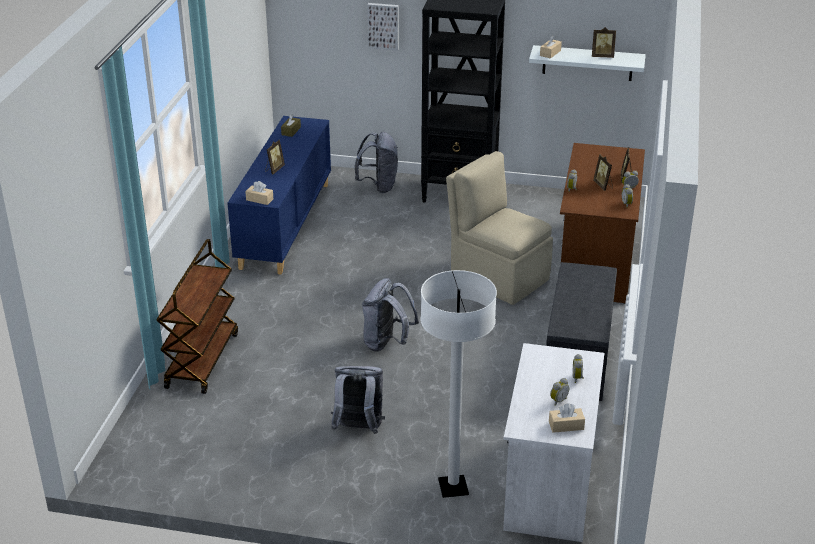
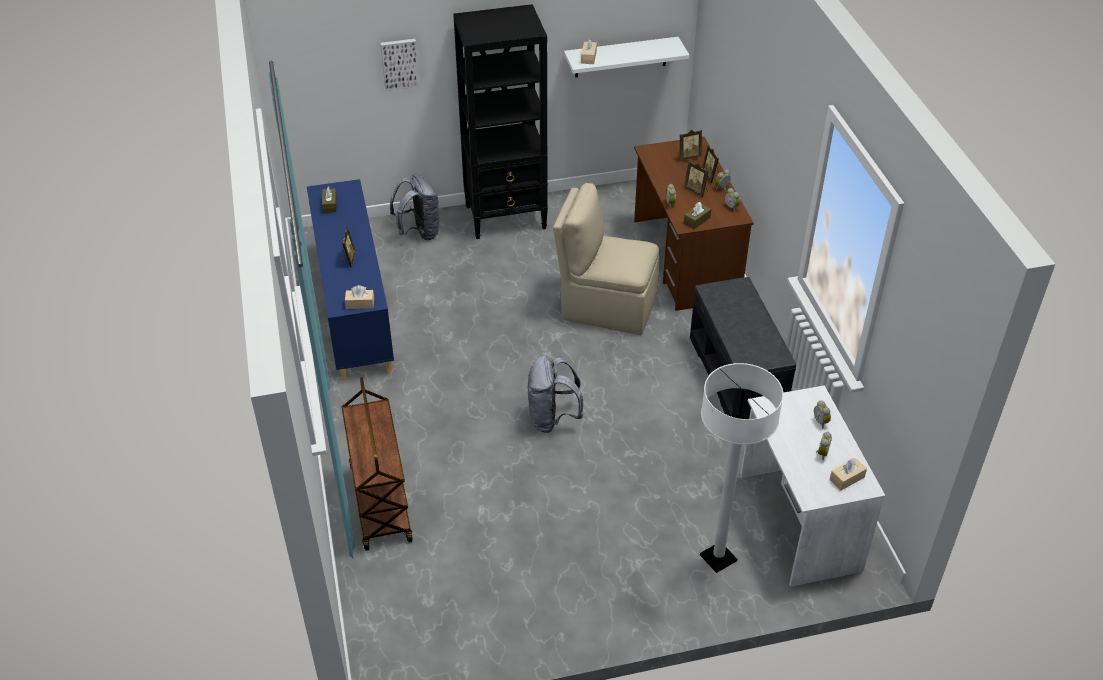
camera: 25 degrees left, 10 degrees up
grey backpack [331,366,385,434] -> none
picture frame [592,27,616,58] -> picture frame moved to [678,130,702,161]
none -> brown tissue box [684,202,711,229]

